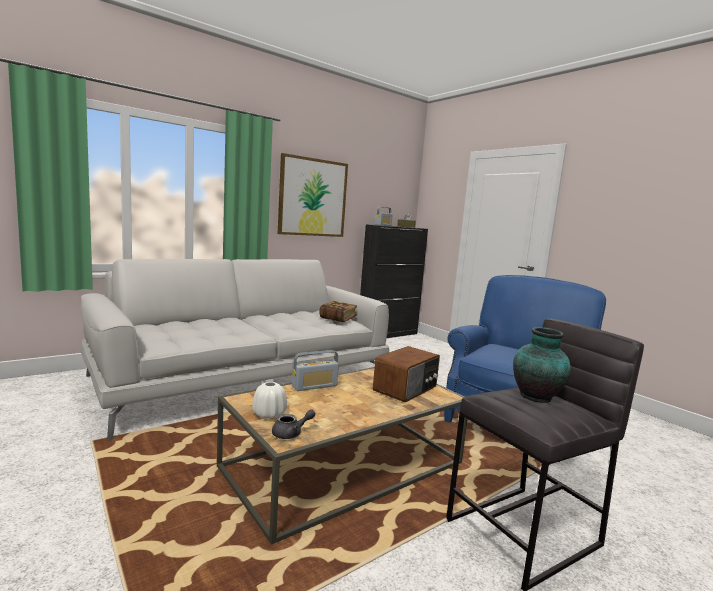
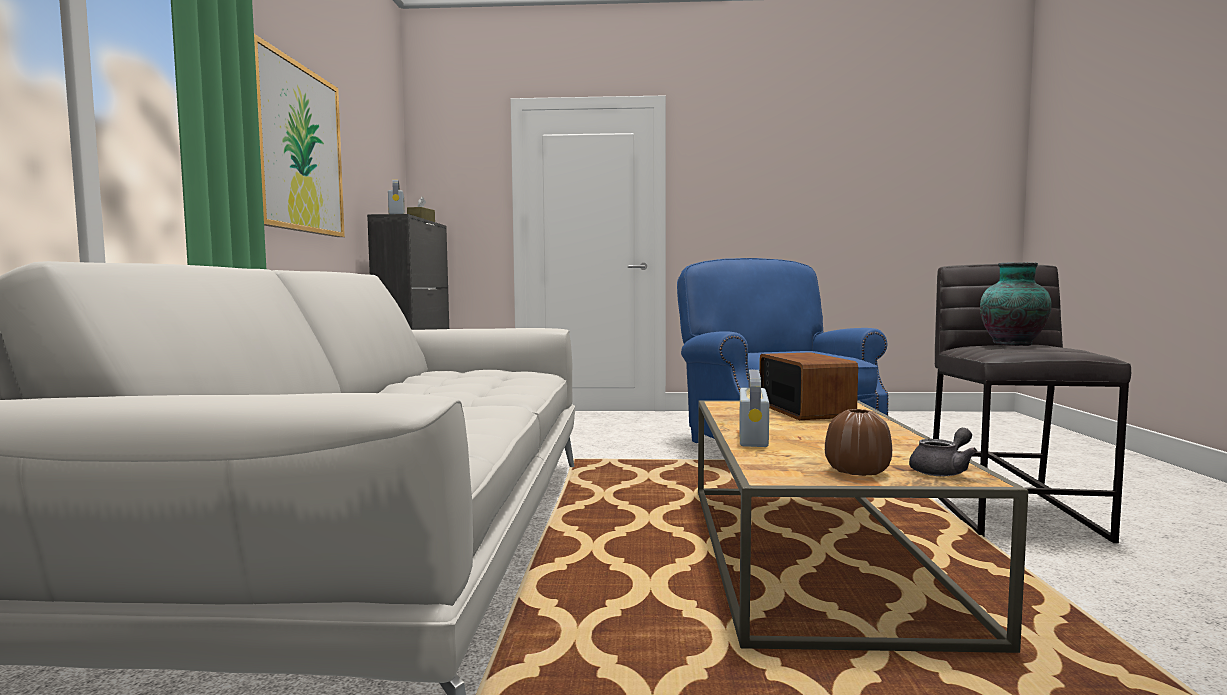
camera: 50 degrees left, 5 degrees down
white vase [252,382,287,419] -> brown vase [825,409,892,476]
grey teapot [272,409,316,439] -> grey teapot turned 45 degrees clockwise [909,428,977,476]
book [319,301,357,322] -> none

